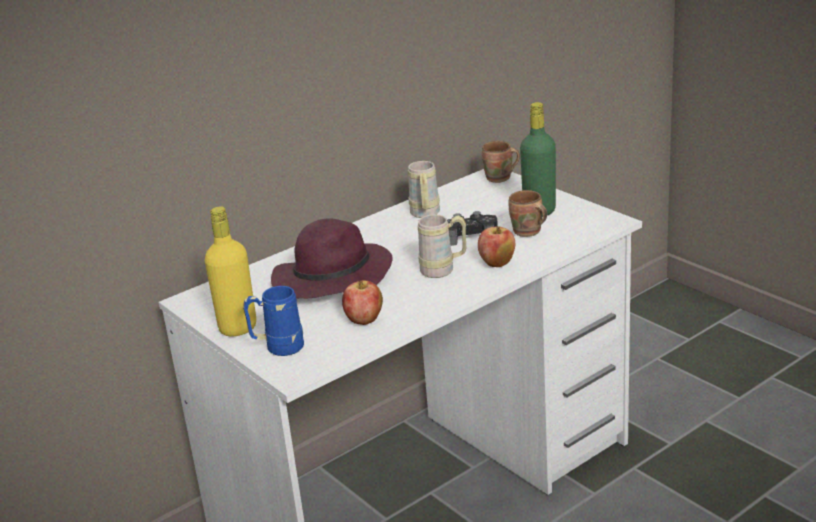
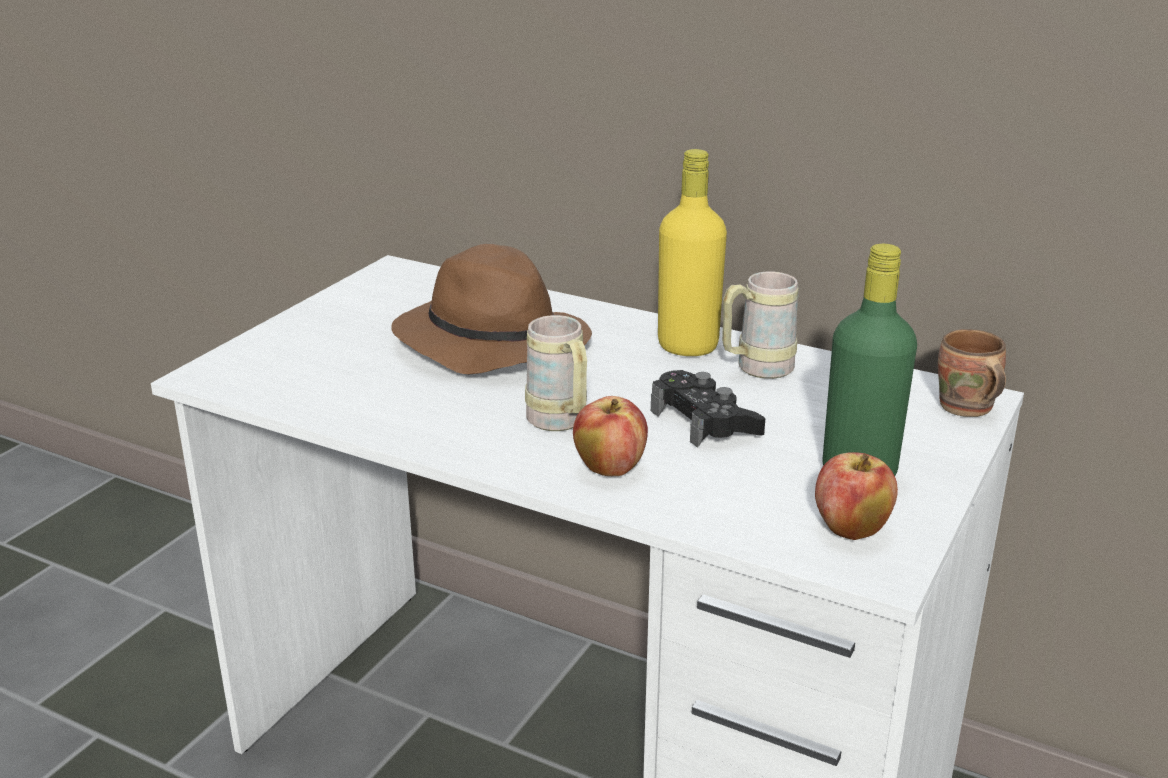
camera: 65 degrees right, 0 degrees up
yellow bottle [205,206,256,337] -> yellow bottle moved to [658,149,727,356]
blue mug [243,286,304,356] -> none
purple hat [271,219,393,299] -> brown hat [392,244,592,375]
apple [342,281,383,325] -> apple moved to [815,452,898,540]
brown mug [509,190,547,237] -> none

